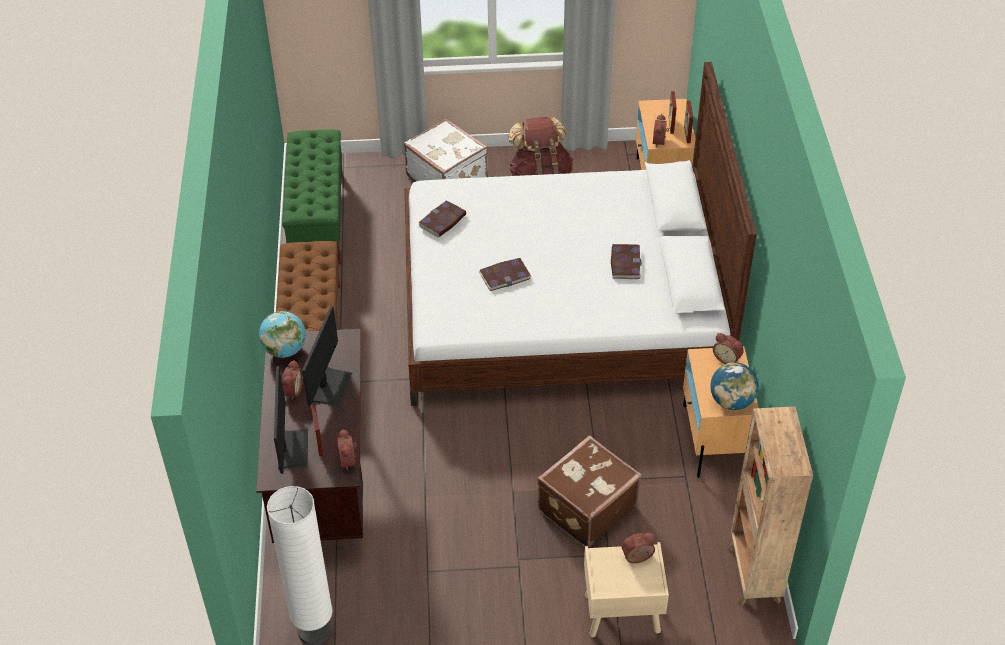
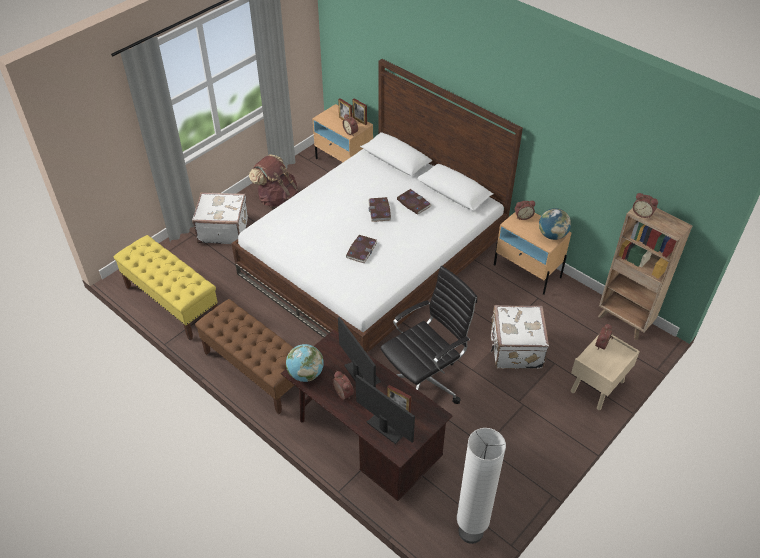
camera: 45 degrees left, 0 degrees up
green bench [282,130,343,265] -> yellow bench [113,235,218,340]
alarm clock [337,429,357,471] -> alarm clock moved to [633,193,658,218]
book [418,201,466,237] -> book moved to [368,197,391,222]
brown suitcase [537,435,641,548] -> white suitcase [490,305,549,369]
none -> black office chair [380,266,477,404]

